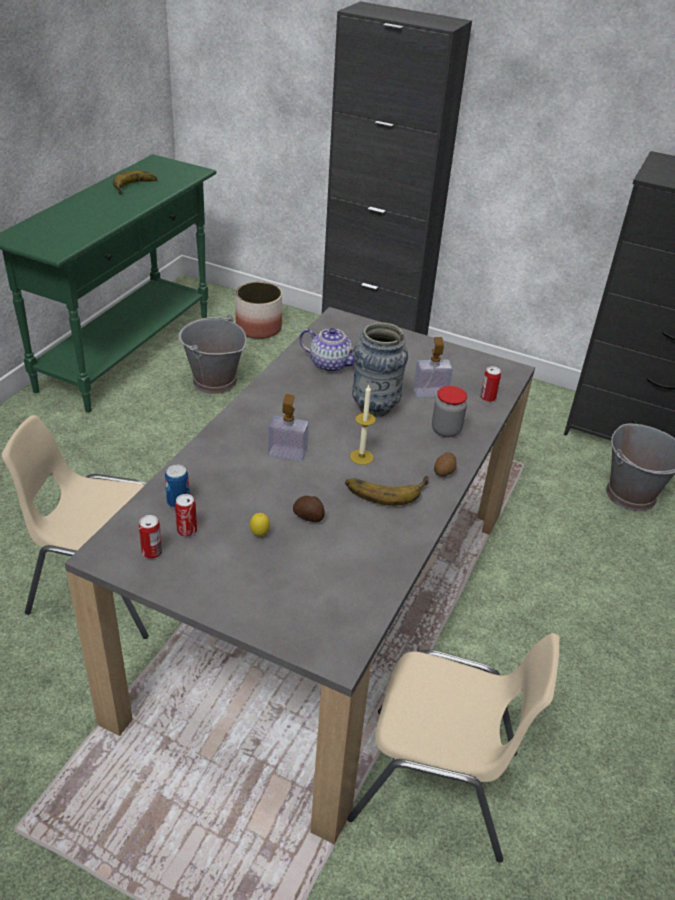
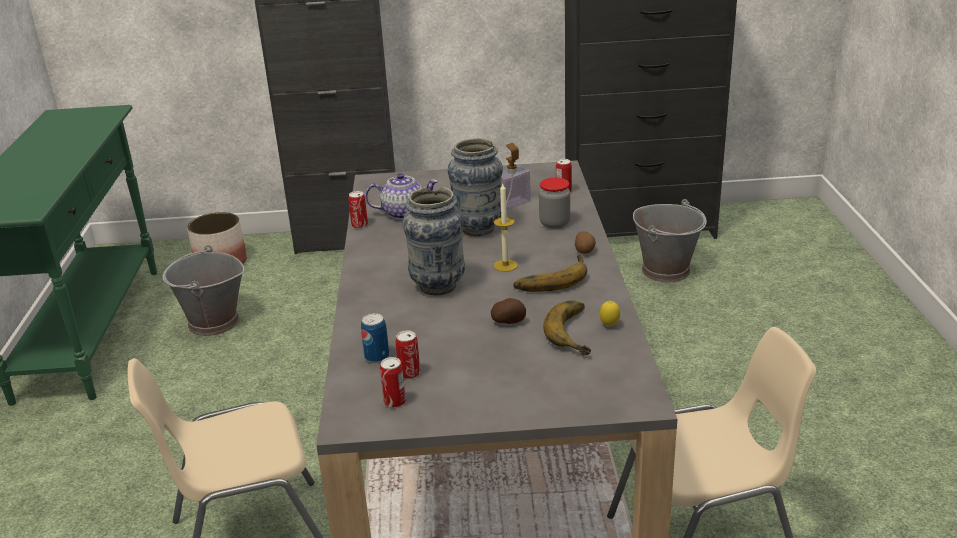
camera: 25 degrees left, 10 degrees down
banana [113,171,157,194] -> banana moved to [543,300,591,356]
lemon [250,513,270,536] -> lemon moved to [600,301,620,327]
soap dispenser [268,394,309,462] -> vase [402,187,465,296]
none -> can [348,191,368,229]

